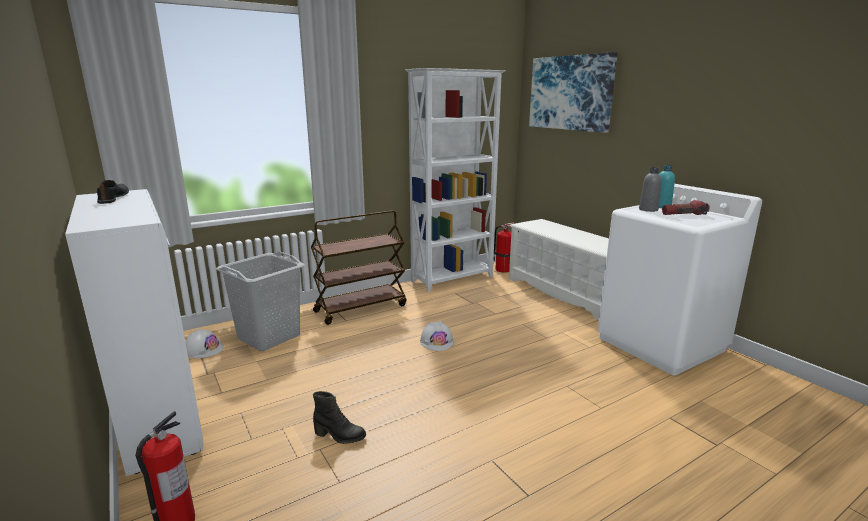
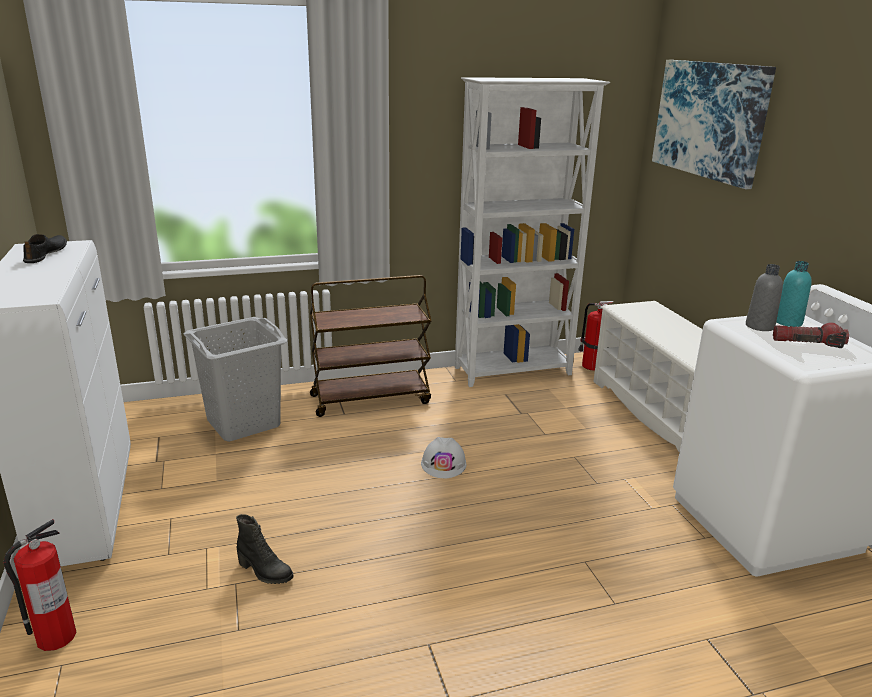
camera: 15 degrees right, 5 degrees up
white hard hat [186,328,224,358] -> none

